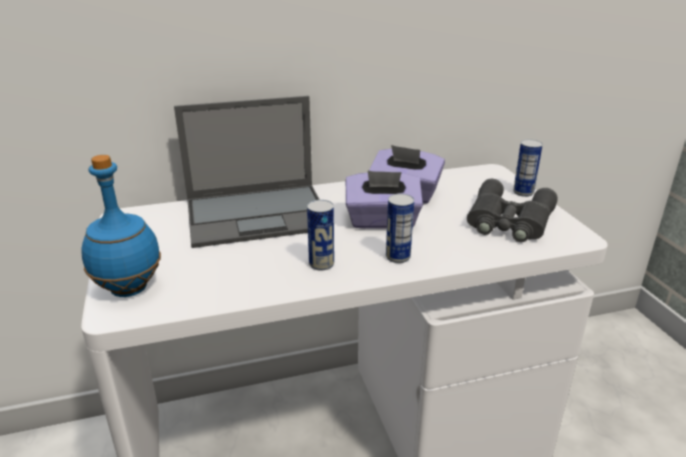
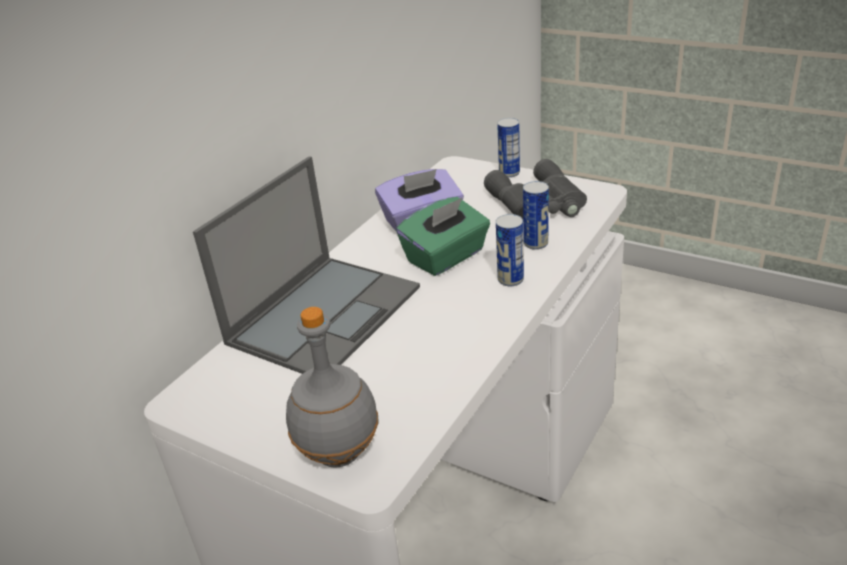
camera: 40 degrees left, 5 degrees up
blue bottle [81,155,161,297] -> grey bottle [286,307,379,468]
can [307,200,334,271] -> can moved to [523,181,549,250]
purple tissue box [346,171,423,229] -> green tissue box [396,197,490,276]

